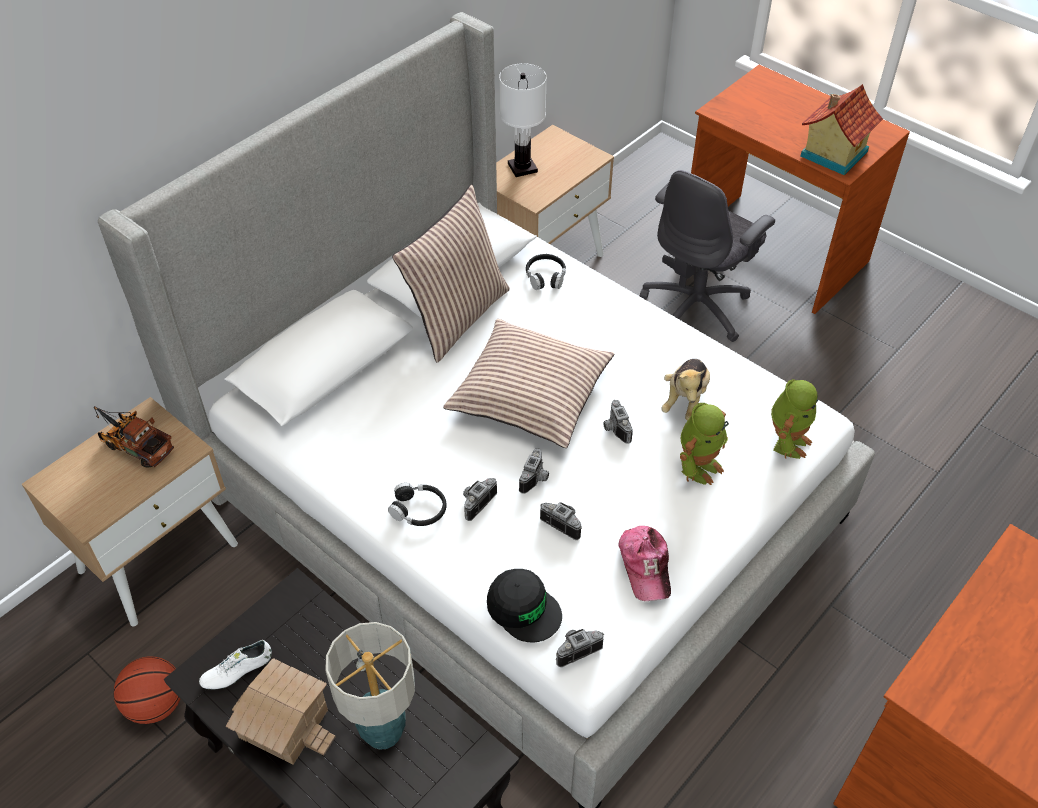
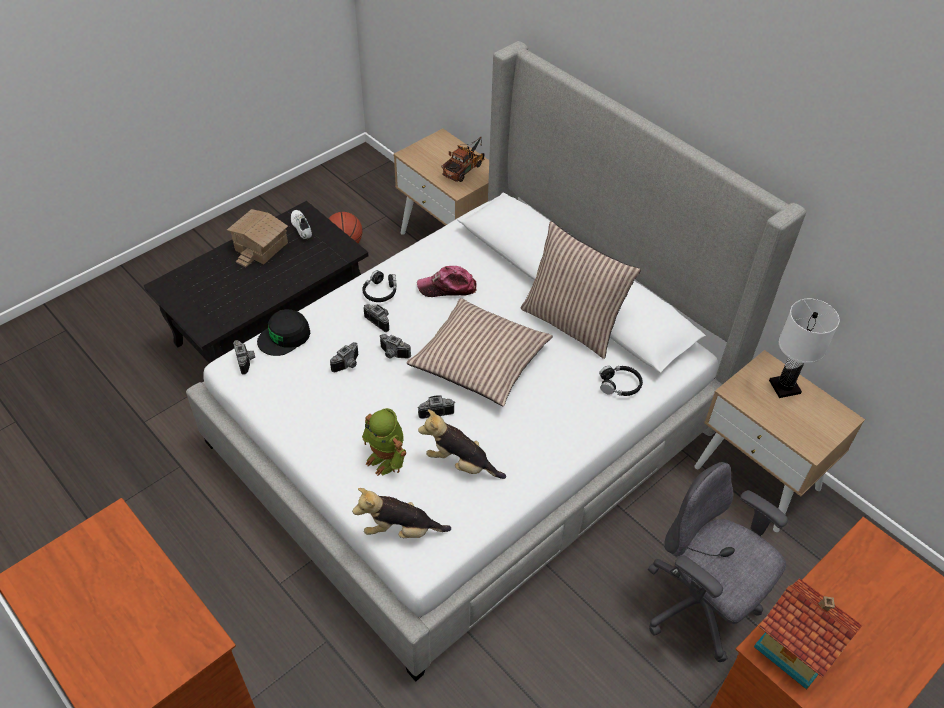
camera: 95 degrees right, 0 degrees up
table lamp [326,622,415,750] -> none
cap [619,526,671,601] -> cap moved to [417,266,477,297]
toy robot [771,379,818,459] -> plush toy [352,488,451,538]

